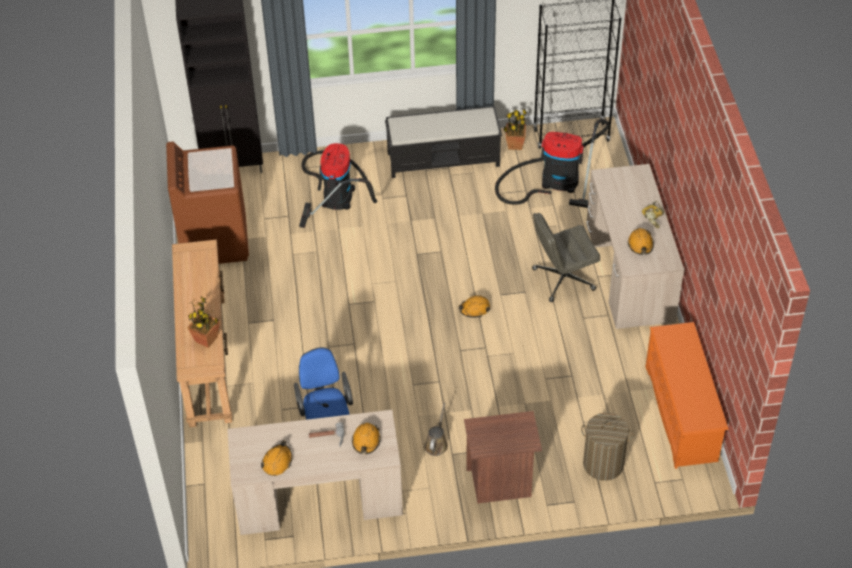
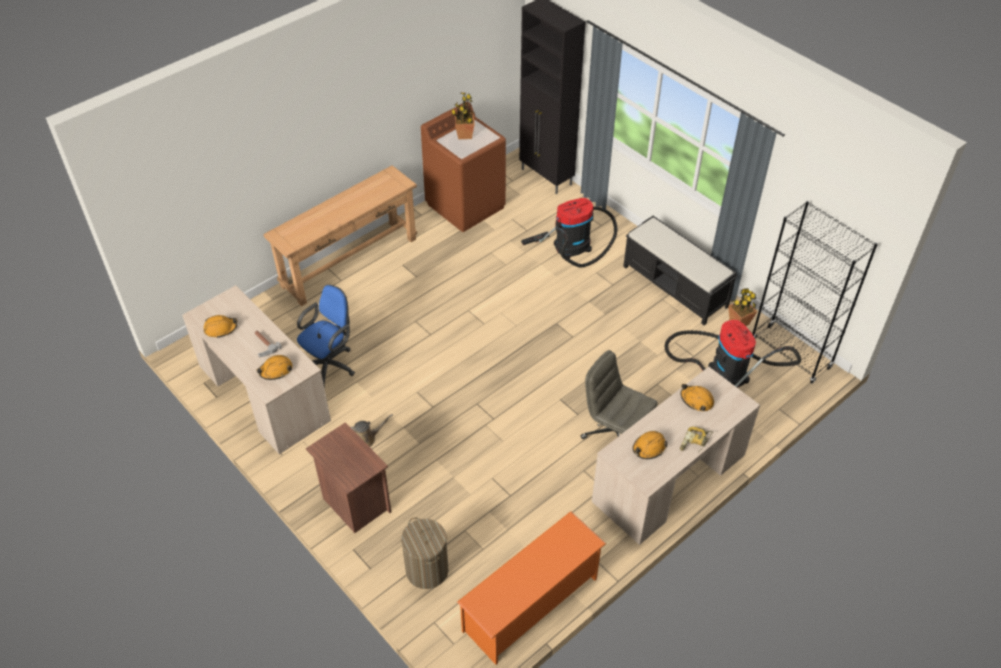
camera: 55 degrees right, 0 degrees up
potted plant [187,297,220,348] -> potted plant moved to [451,92,475,139]
orange hard hat [458,295,490,317] -> orange hard hat moved to [680,384,714,411]

